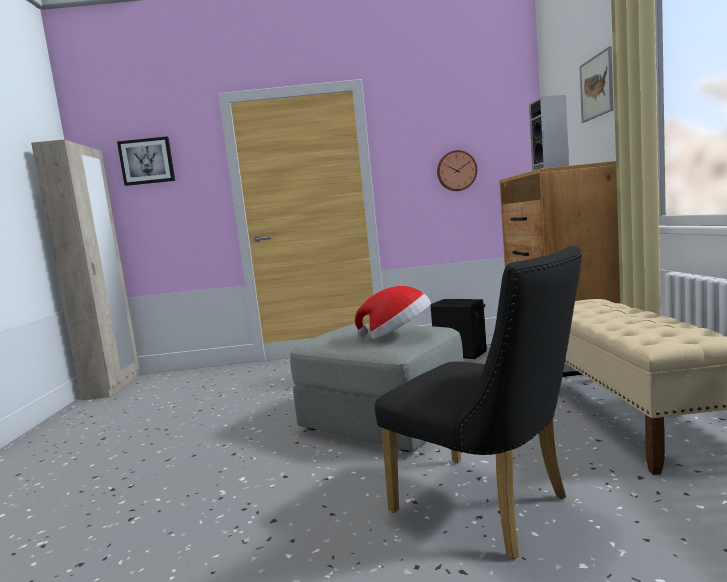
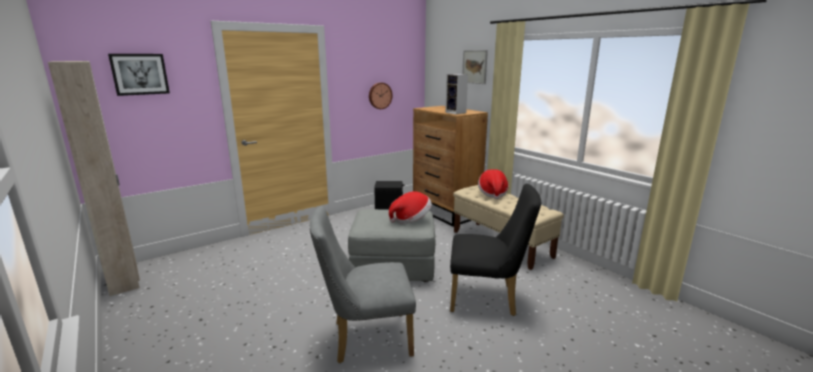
camera: 35 degrees left, 10 degrees up
none -> grey chair [310,206,416,363]
none -> hat [478,169,509,199]

